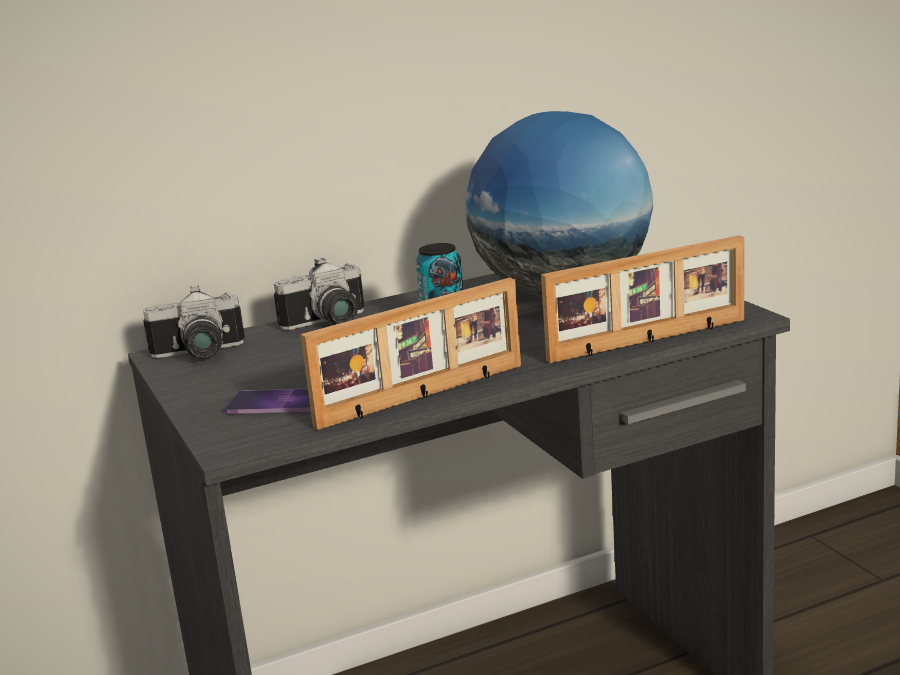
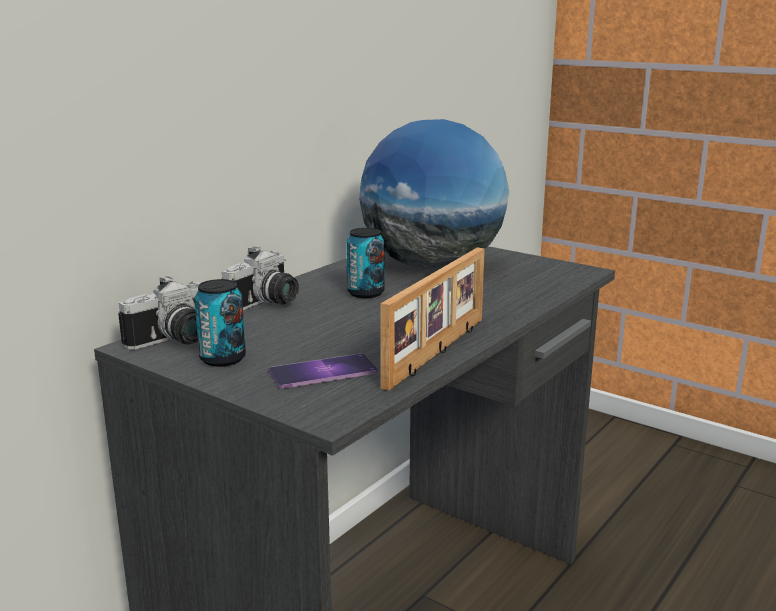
camera: 30 degrees left, 0 degrees up
picture frame [541,235,744,363] -> none
none -> can [194,279,246,367]

